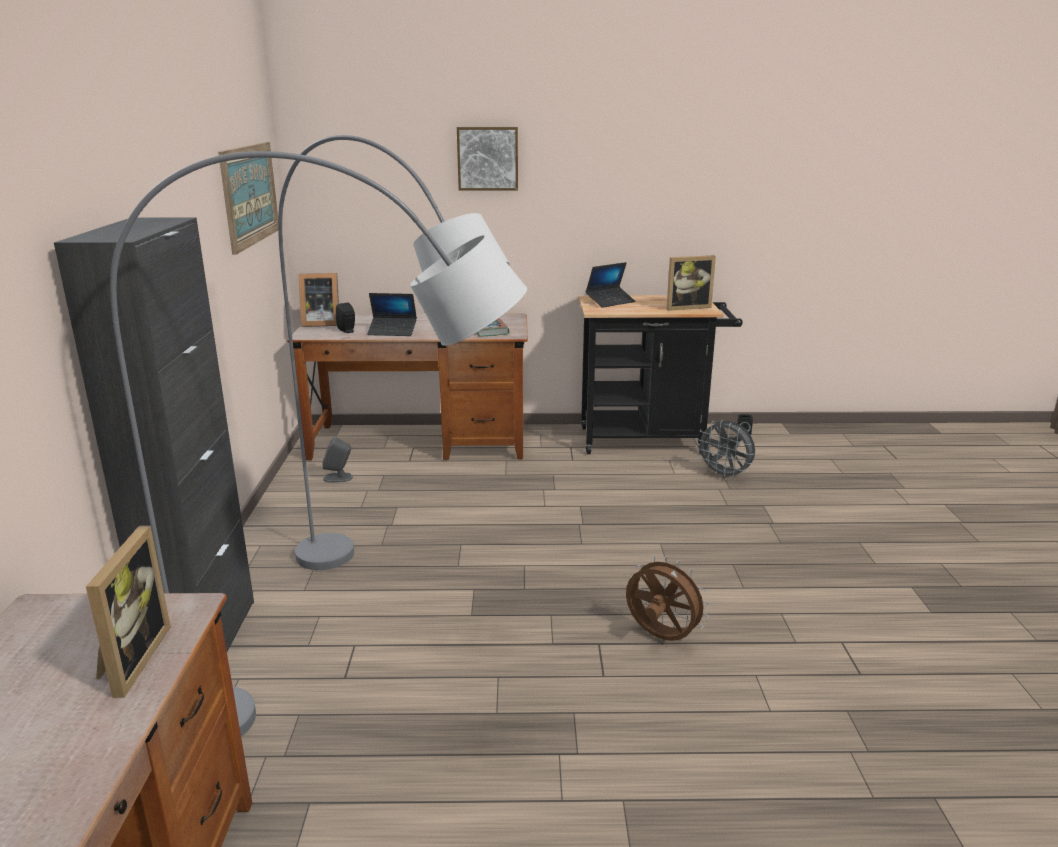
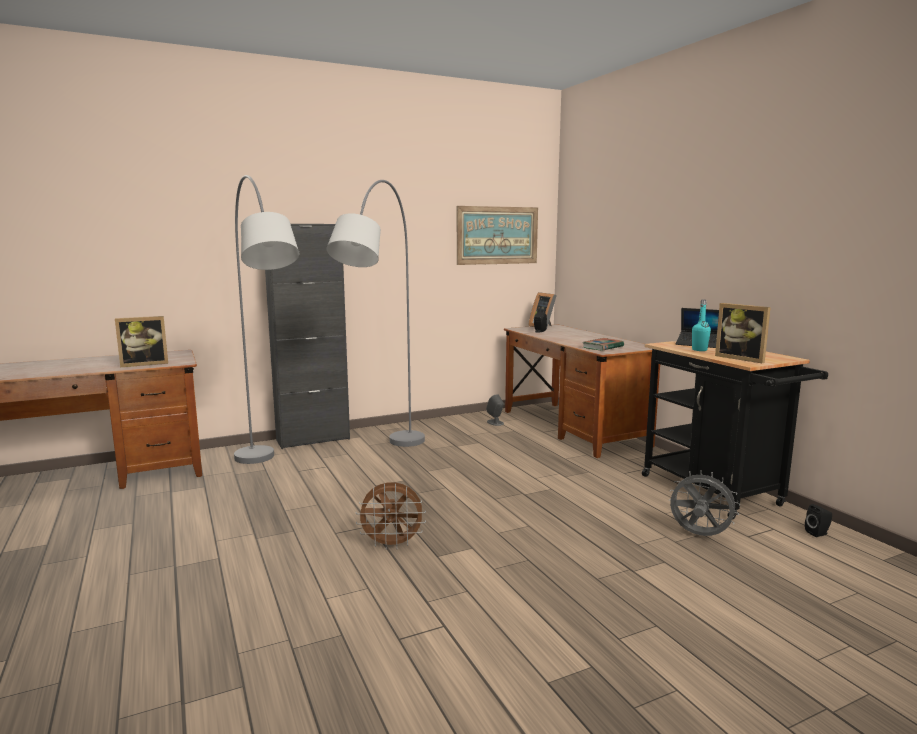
camera: 65 degrees right, 10 degrees down
laptop [367,293,417,336] -> none
picture [457,127,518,191] -> none
brown fan [626,556,710,641] -> brown fan turned 75 degrees clockwise [356,482,426,550]
grey fan [695,420,755,480] -> grey fan turned 105 degrees clockwise [669,470,740,536]
none -> turquoise bottle [692,300,711,351]

